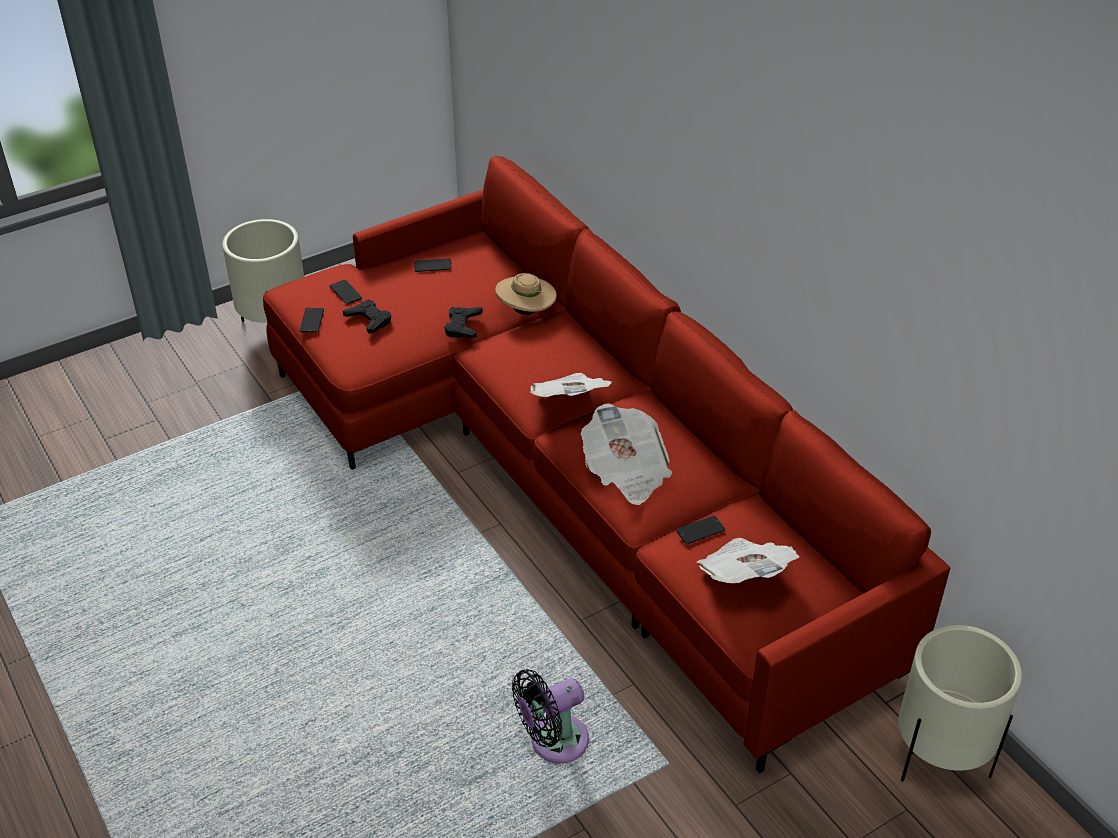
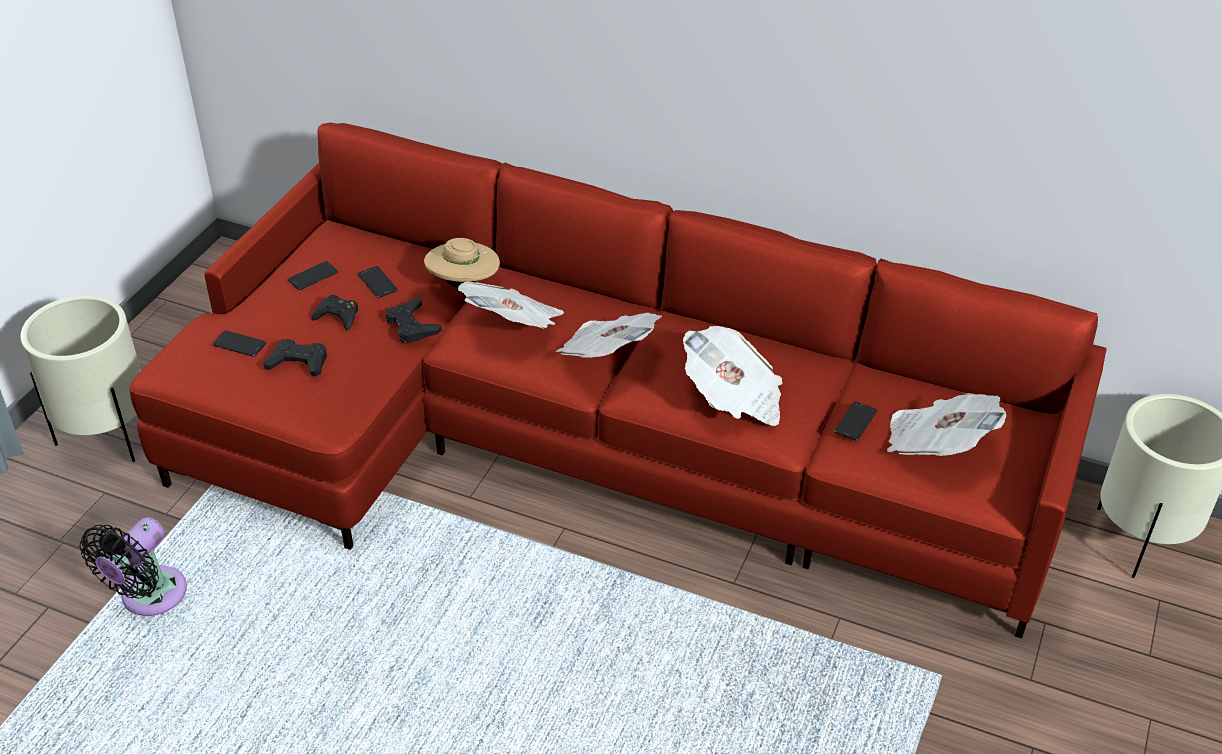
camera: 35 degrees left, 0 degrees up
phone [300,308,324,333] -> phone moved to [358,266,398,298]
black fan [512,669,589,763] -> black fan moved to [80,517,187,616]
none -> black game controller [311,295,358,331]
none -> newspaper [458,281,564,329]

